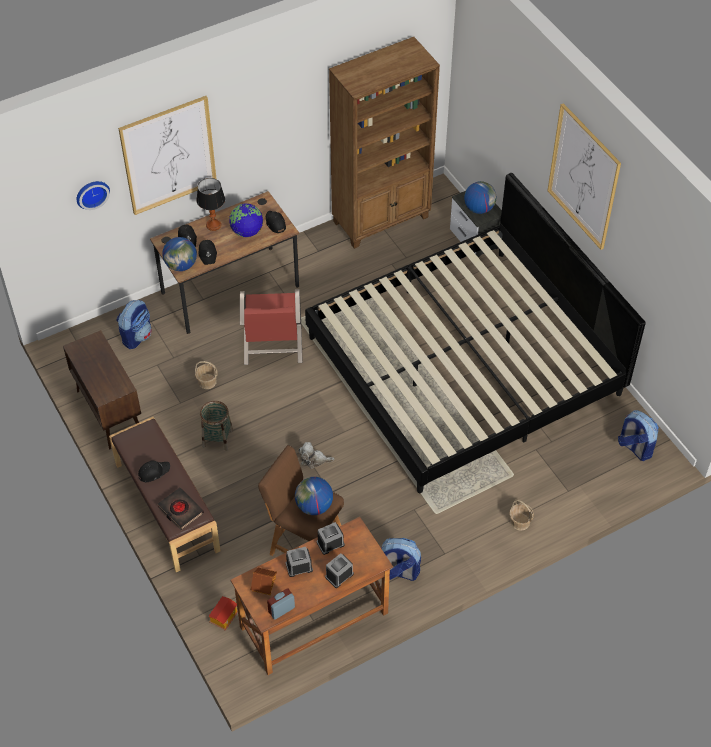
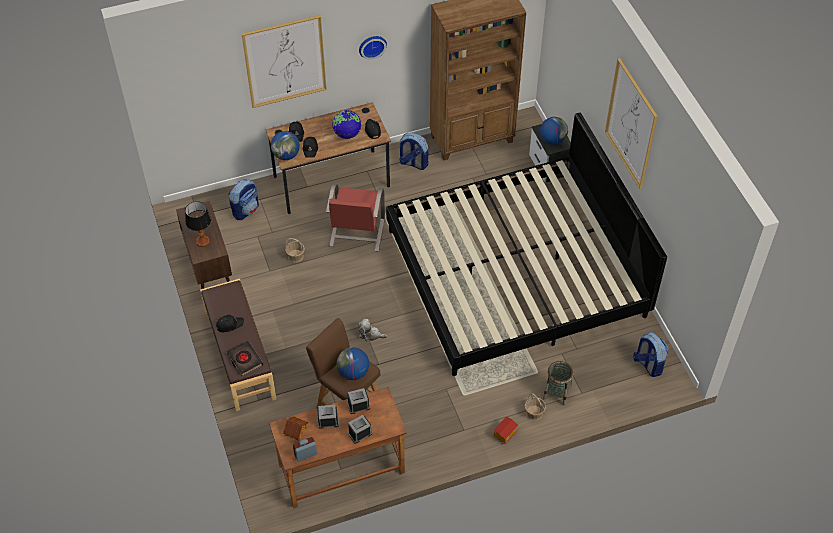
camera: 10 degrees right, 0 degrees up
wall clock [77,181,110,210] -> wall clock moved to [359,36,387,60]
table lamp [196,178,225,231] -> table lamp moved to [185,201,211,247]
basket [200,401,233,451] -> basket moved to [543,361,573,406]
toy house [208,596,238,630] -> toy house moved to [493,417,518,445]
backpack [381,538,421,581] -> backpack moved to [399,133,429,170]

